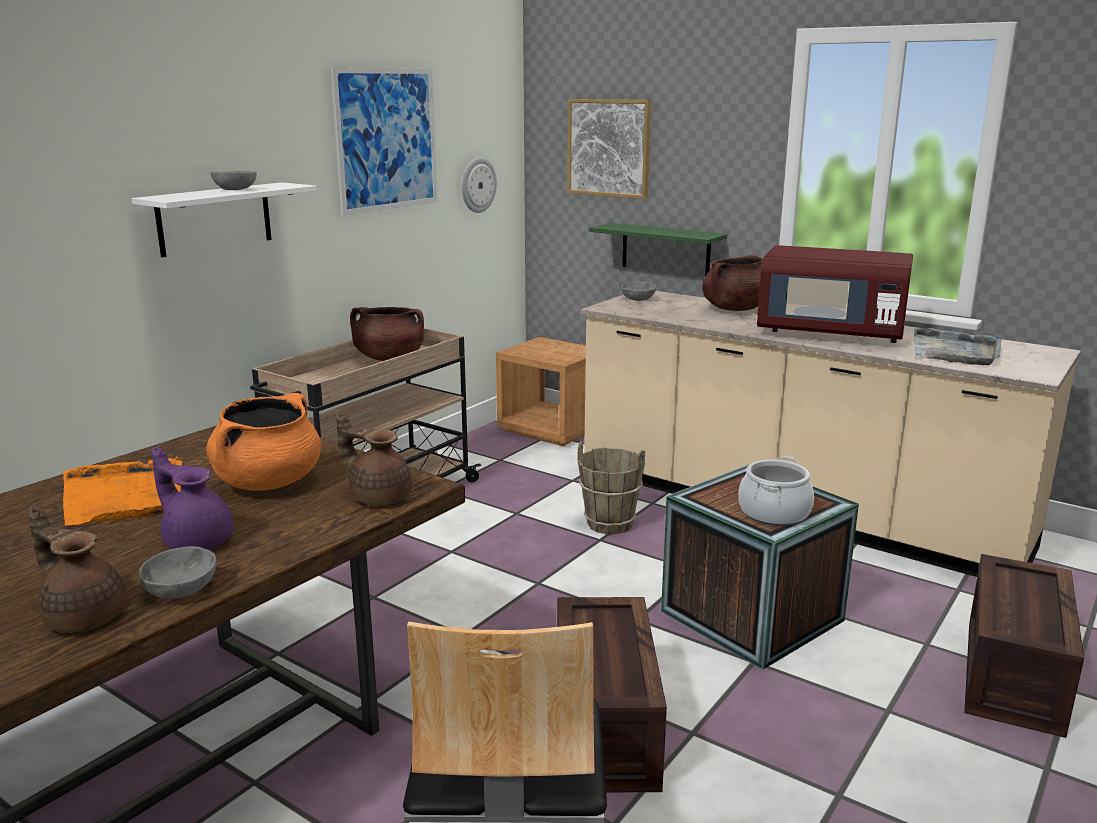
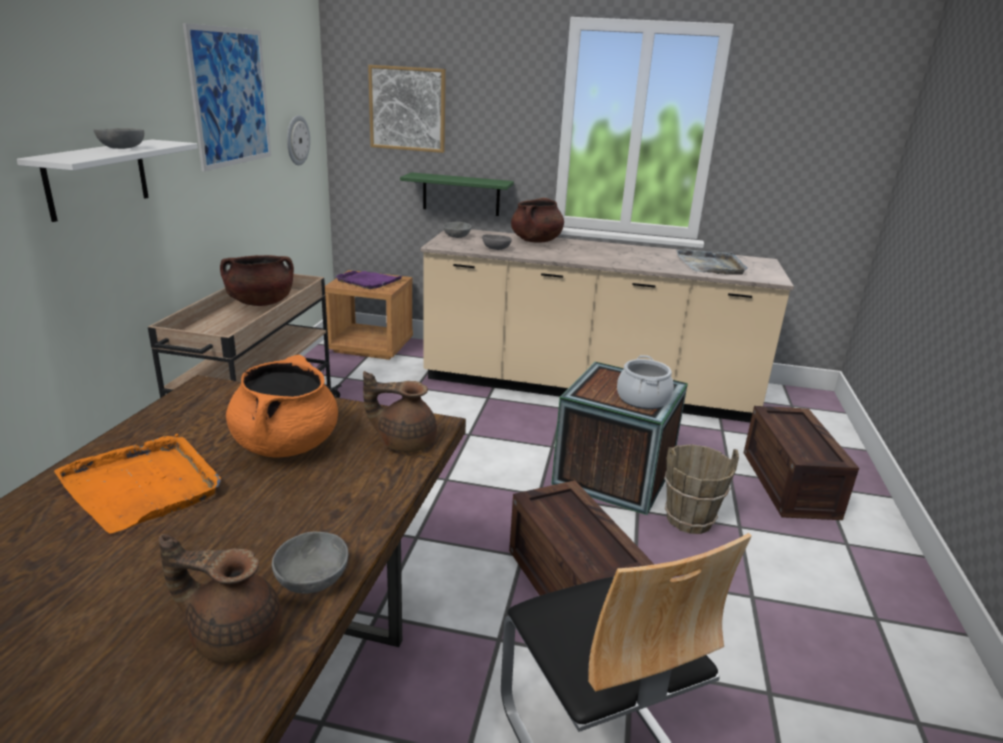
camera: 25 degrees left, 5 degrees up
purple teapot [152,446,234,549] -> none
brown bucket [578,441,645,534] -> brown bucket moved to [664,444,739,534]
red microwave [757,245,913,343] -> none
none -> purple tray [336,271,402,289]
none -> grey bowl [482,234,512,250]

